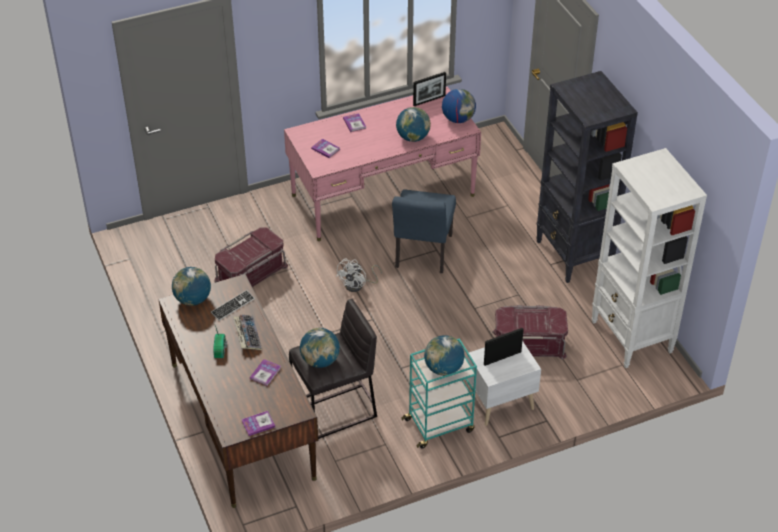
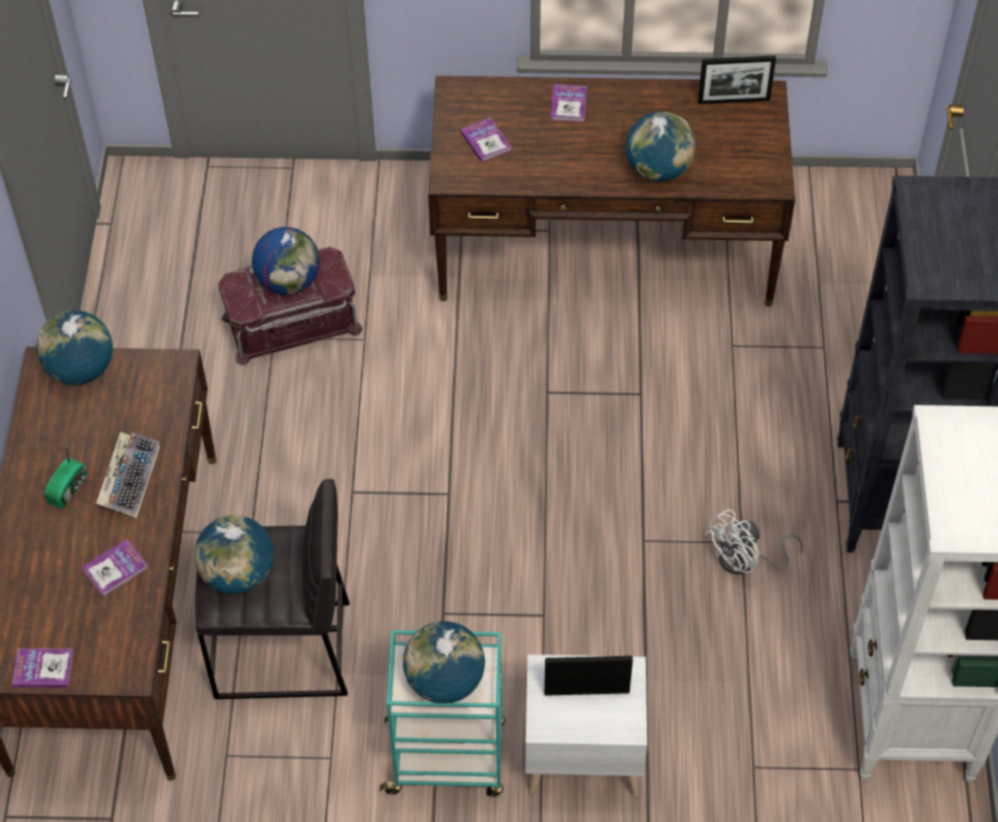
camera: 25 degrees right, 10 degrees up
keyboard [211,290,255,321] -> none
pink desk [284,86,481,241] -> brown desk [428,76,795,307]
white fan [336,259,382,292] -> white fan moved to [705,509,803,575]
blue chair [392,189,456,273] -> none
globe [442,89,476,123] -> globe moved to [252,227,320,295]
red storage box [492,305,568,360] -> none

